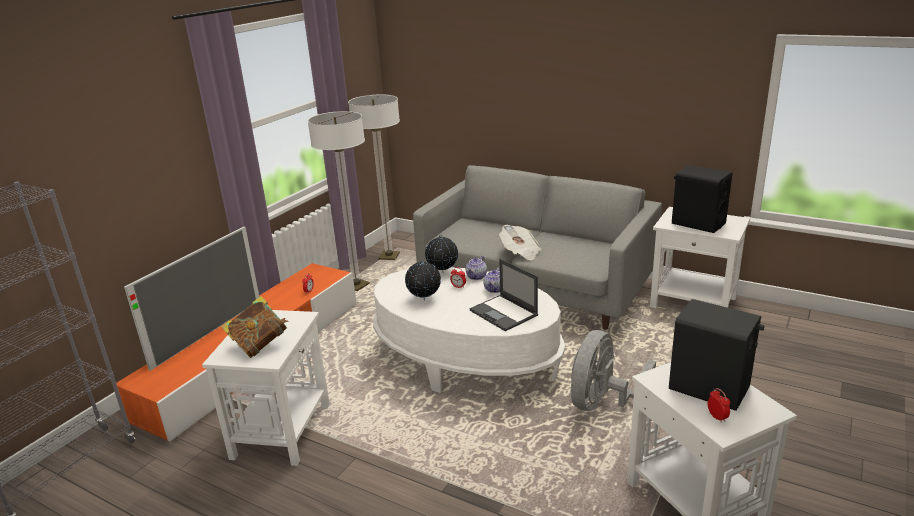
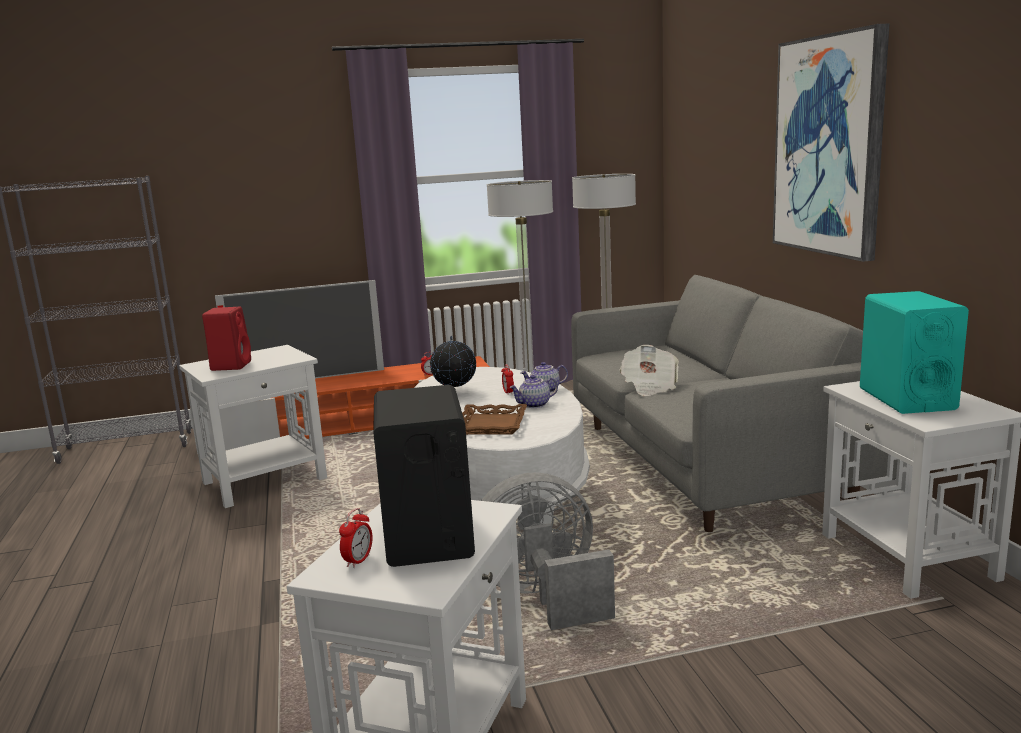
camera: 45 degrees right, 10 degrees down
book [221,296,288,358] -> red speaker [202,307,251,371]
globe [425,234,458,273] -> none
laptop [470,259,538,331] -> brown tray [462,404,527,435]
black speaker [672,165,732,233] -> turquoise speaker [860,291,969,414]
none -> picture [773,24,889,262]

